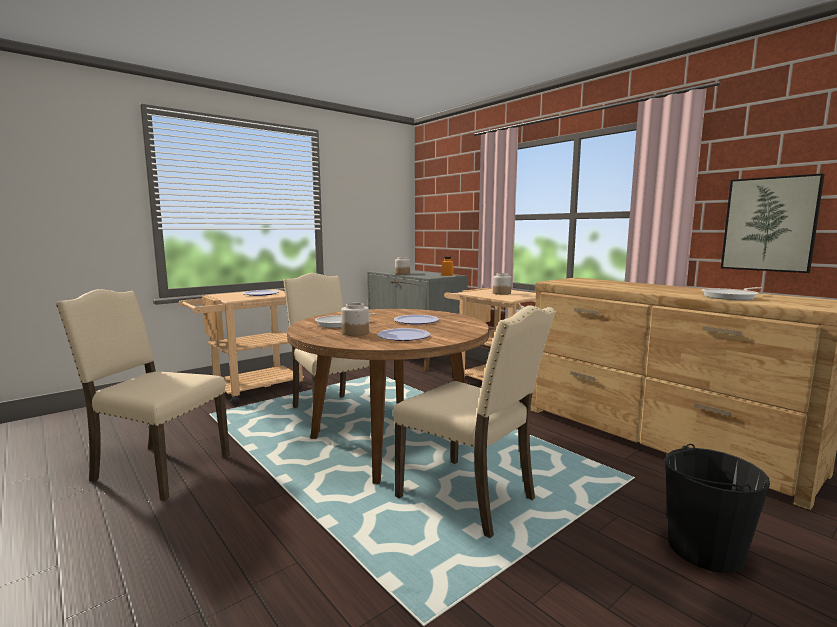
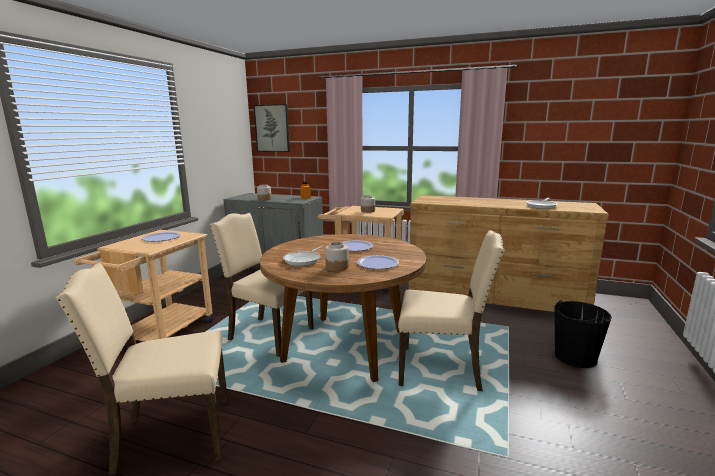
camera: 30 degrees left, 5 degrees up
picture [721,173,825,273] -> picture moved to [254,104,290,152]

